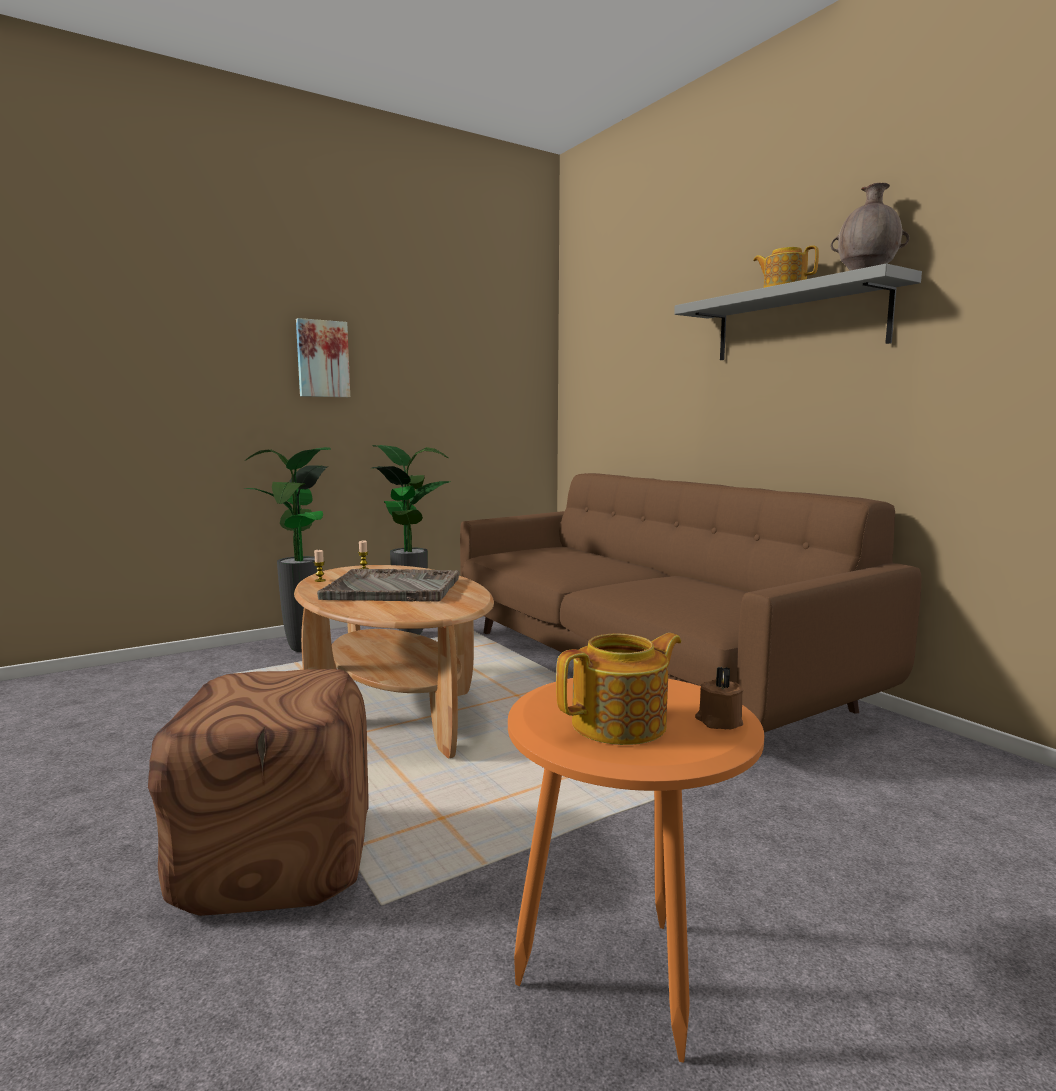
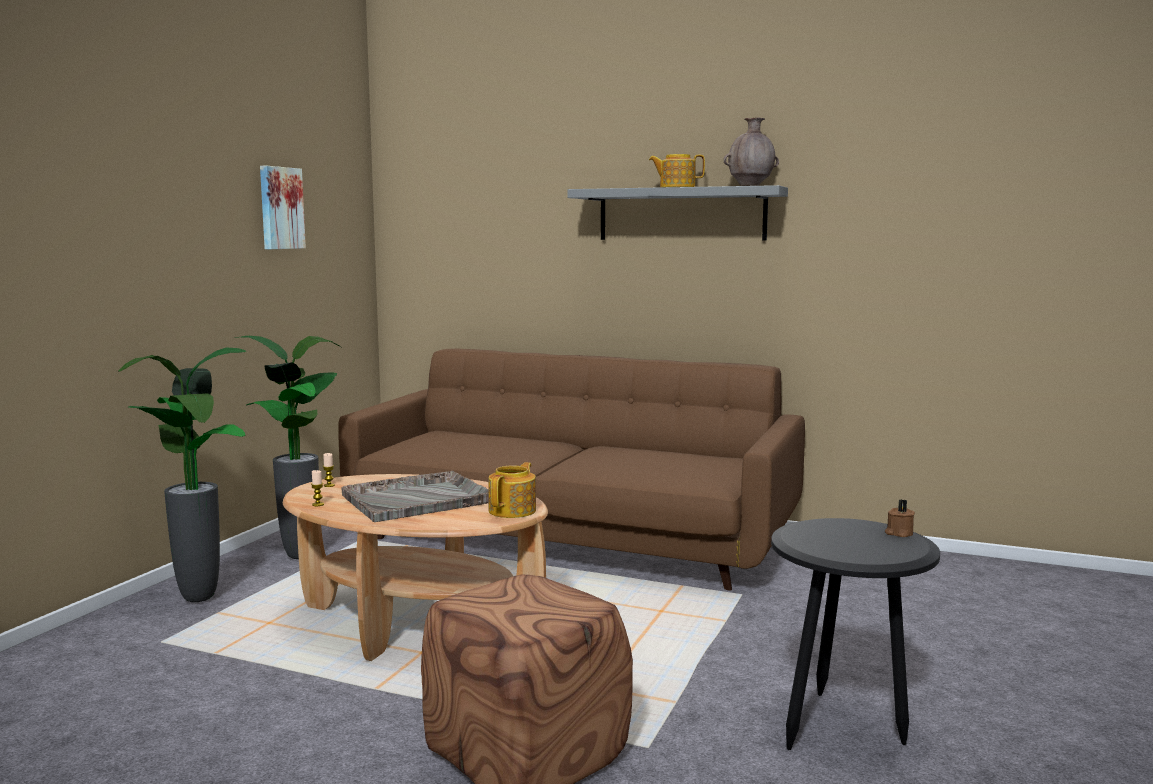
camera: 35 degrees left, 0 degrees up
picture [296,318,350,397] -> picture moved to [260,166,306,249]
orange side table [508,678,764,1063] -> black side table [771,518,940,750]
teapot [556,633,681,745] -> teapot moved to [489,462,536,518]

